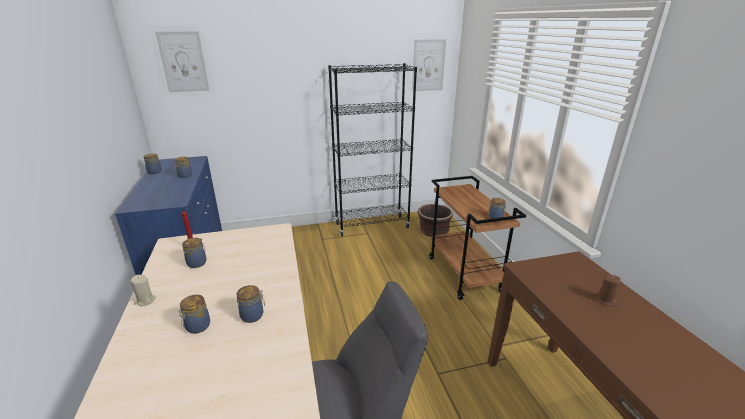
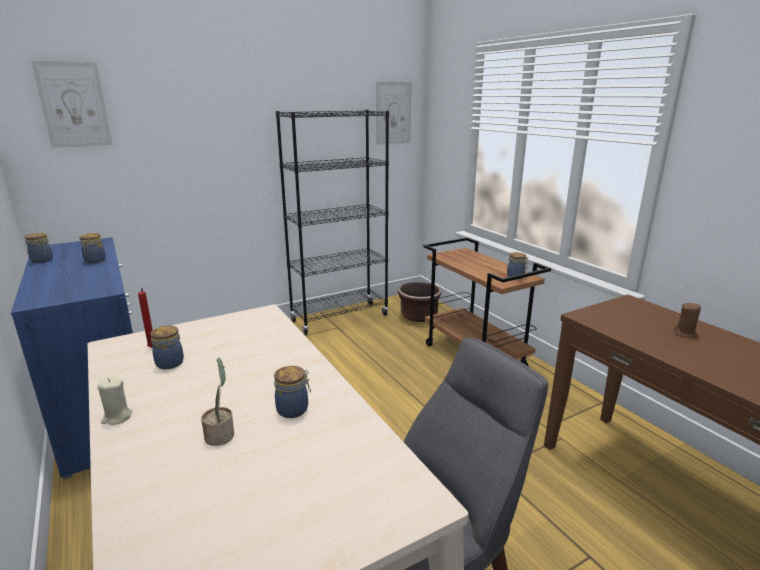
camera: 15 degrees left, 5 degrees down
jar [178,295,210,334] -> potted plant [201,357,234,446]

